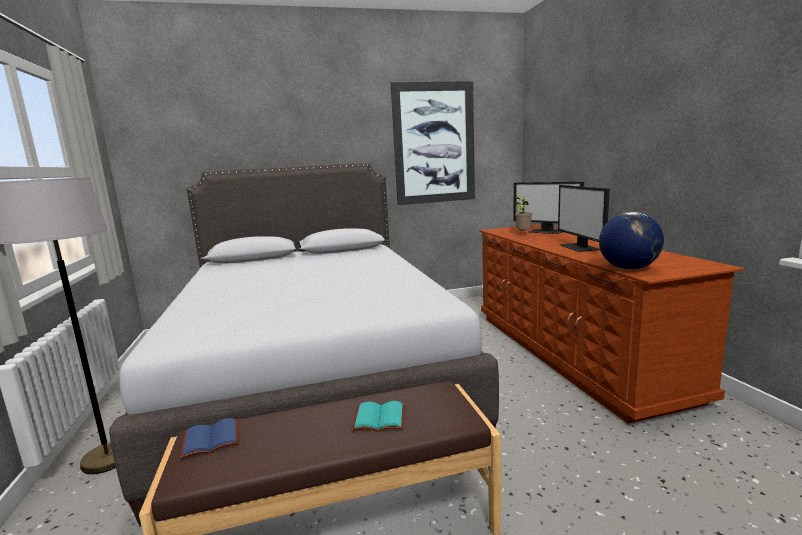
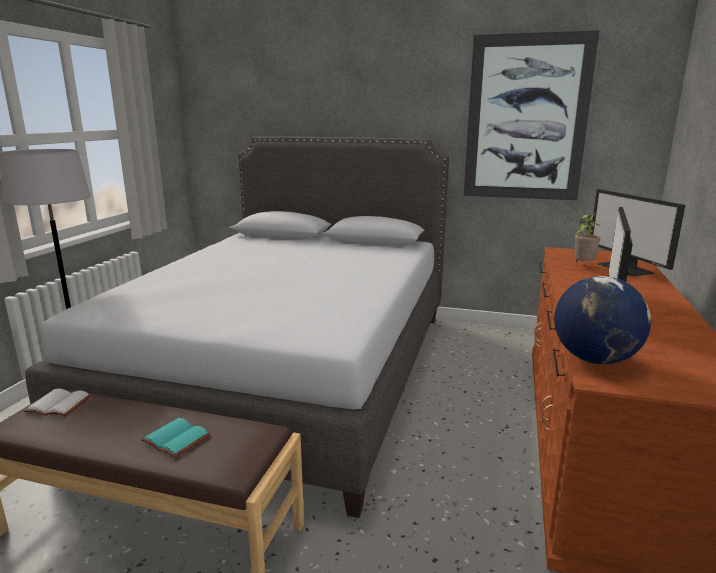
camera: 30 degrees right, 5 degrees up
blue book [180,418,239,459] -> white book [24,389,92,416]

